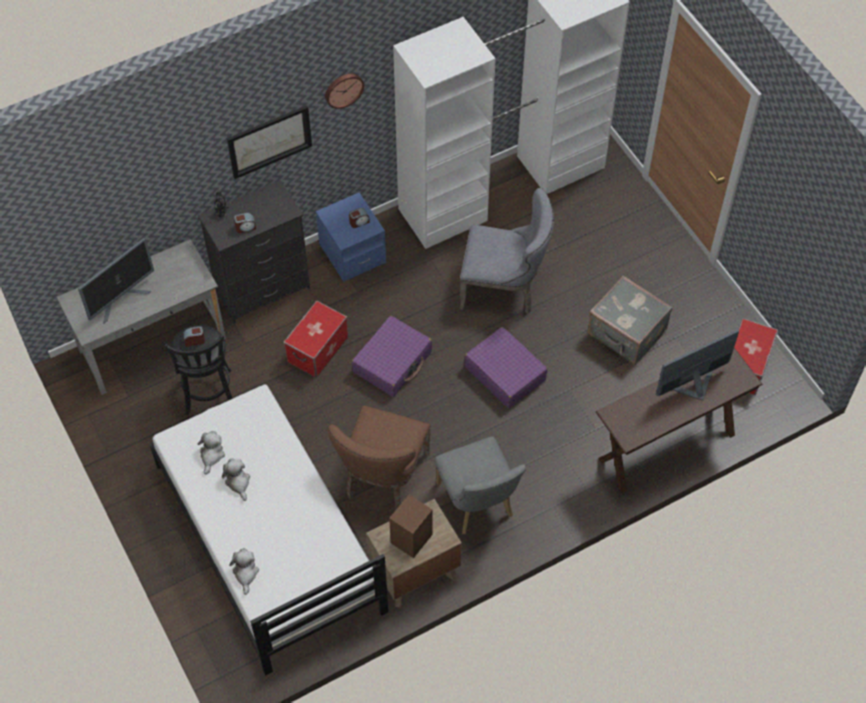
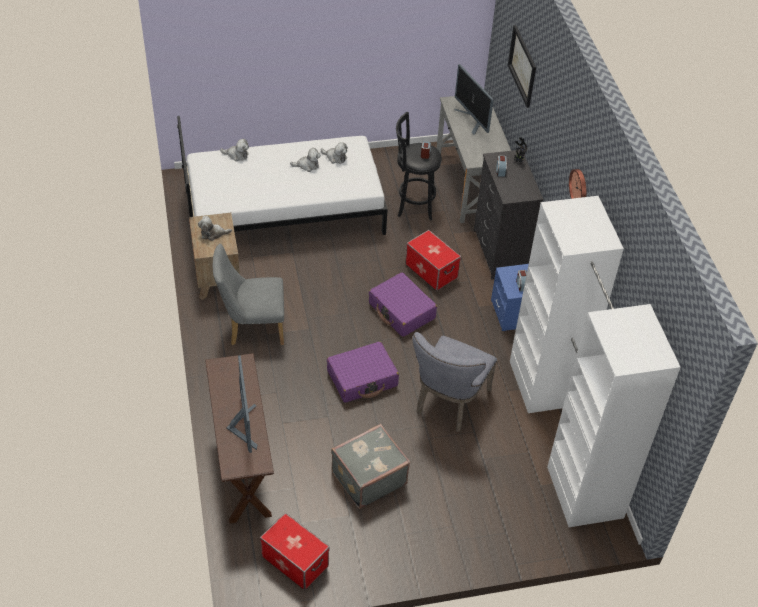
camera: 105 degrees right, 10 degrees down
picture [227,105,312,179] -> picture moved to [508,25,536,108]
brown chair [328,406,430,510] -> none
brown speaker [389,495,432,558] -> plush toy [198,216,232,241]

